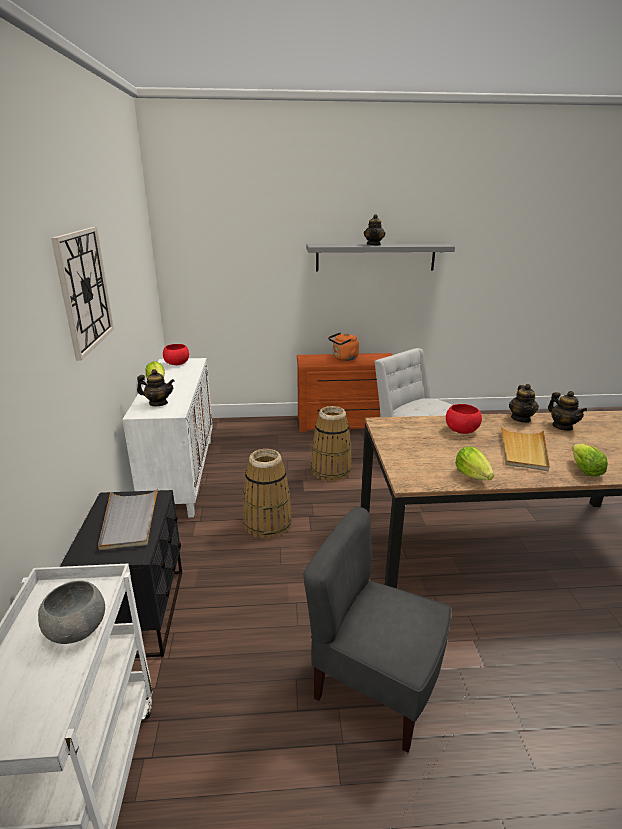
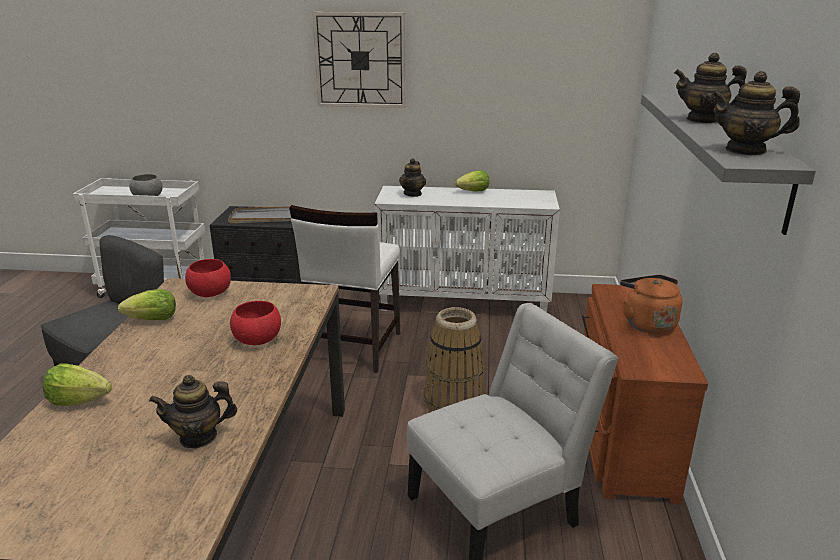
camera: 100 degrees right, 0 degrees up
red bowl [163,344,189,365] -> red bowl moved to [185,259,231,297]
basket [243,449,292,539] -> white chair [289,205,400,373]
beige tray [500,425,549,471] -> none
teapot [509,384,539,423] -> teapot moved to [711,71,800,155]

